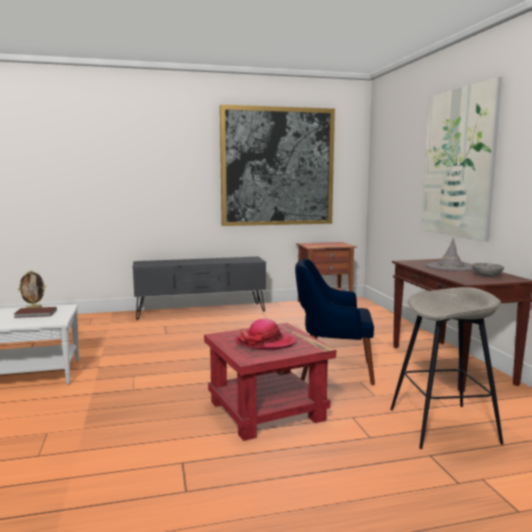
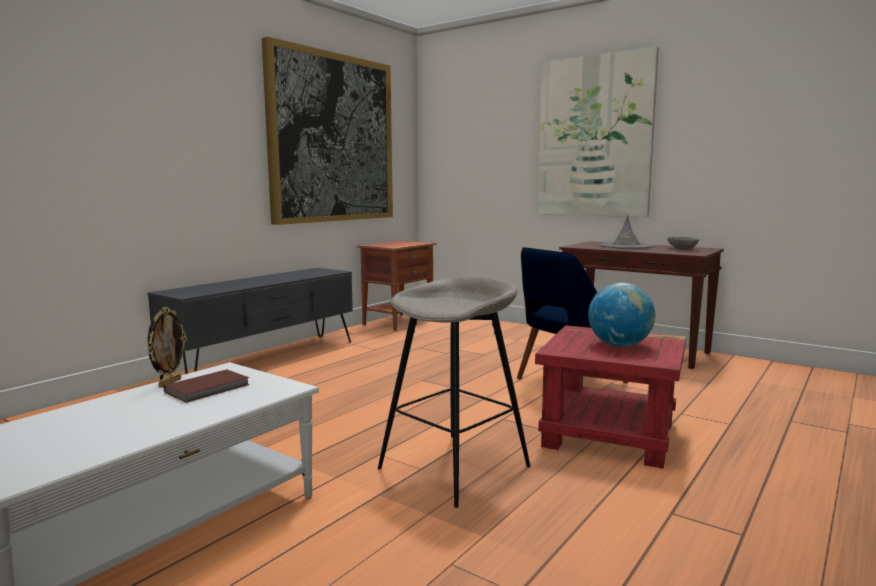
camera: 40 degrees left, 0 degrees up
hat [235,318,297,350] -> globe [588,283,655,347]
grey stool [390,287,503,449] -> grey stool moved to [378,276,531,508]

